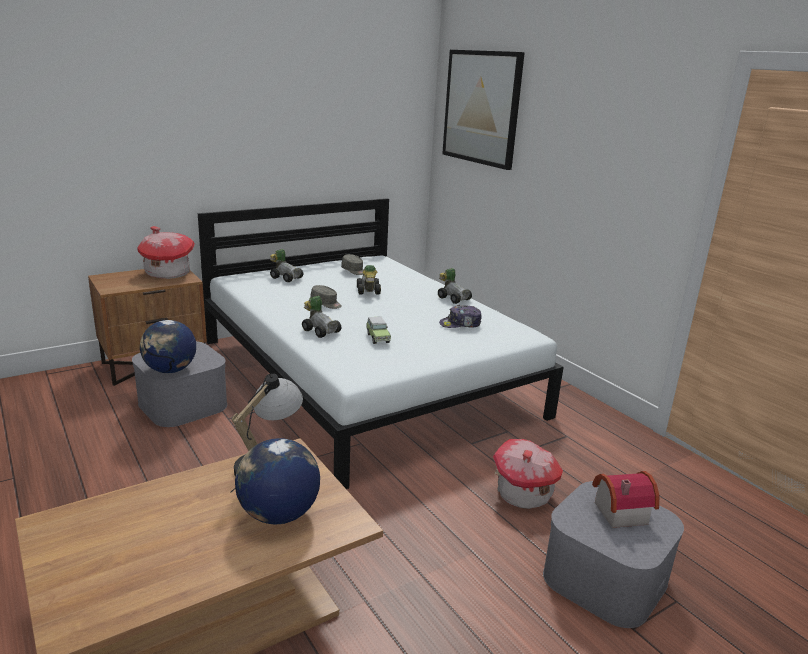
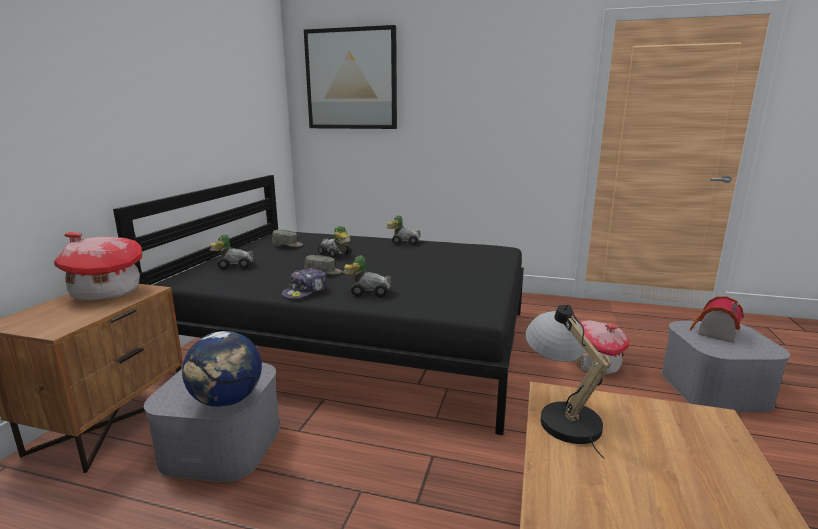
camera: 40 degrees left, 5 degrees down
white bed [198,198,564,489] -> black bed [113,175,524,435]
globe [235,438,320,524] -> none
toy car [366,317,391,344] -> none
cap [439,305,482,328] -> cap moved to [282,268,327,299]

